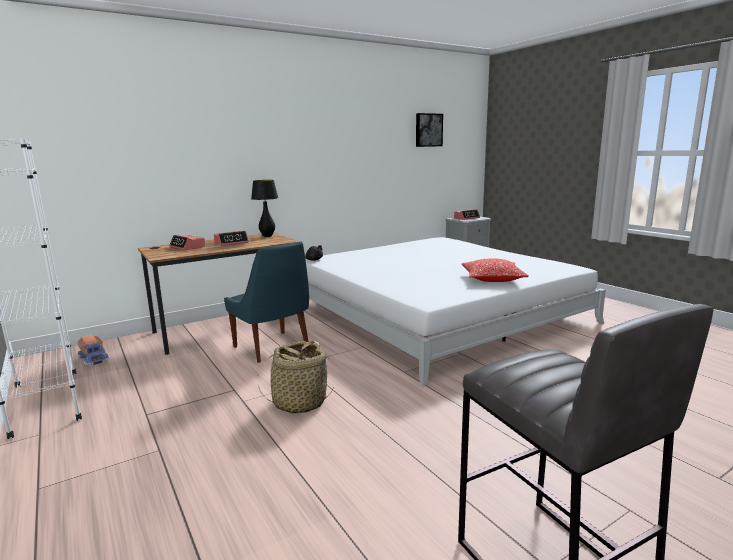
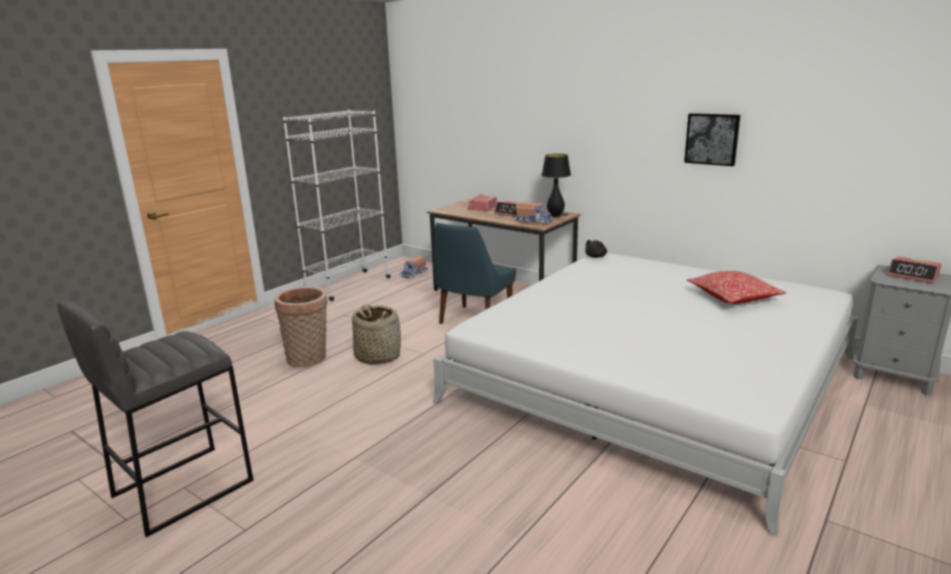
camera: 70 degrees right, 5 degrees up
picture [416,113,443,147] -> picture moved to [684,113,741,166]
pillow [462,258,529,282] -> pillow moved to [687,271,786,304]
none -> basket [274,287,328,368]
none -> toy truck [515,202,553,224]

